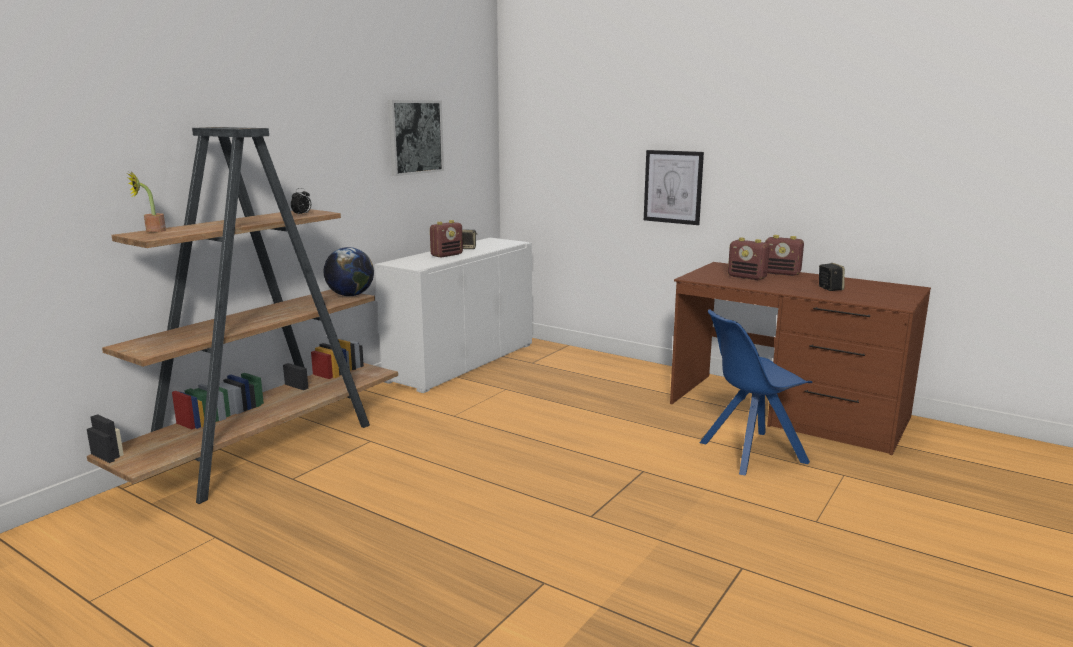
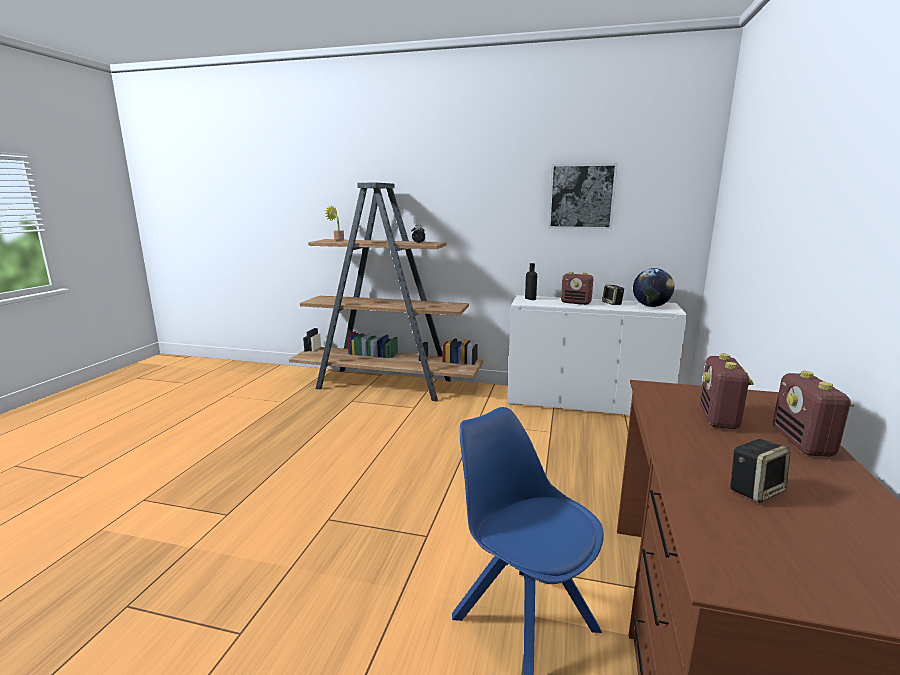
camera: 70 degrees right, 0 degrees up
globe [324,247,374,296] -> globe moved to [633,268,675,307]
picture [644,150,704,225] -> none
none -> black bottle [525,263,537,300]

